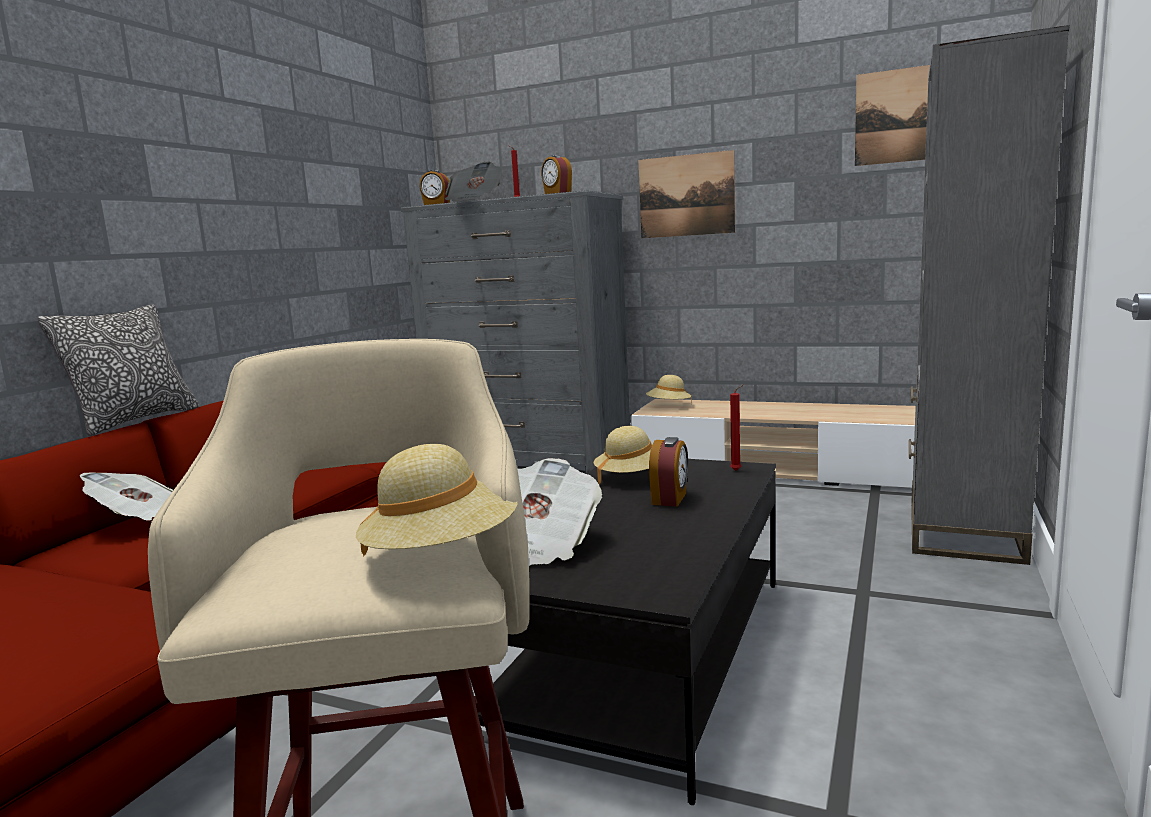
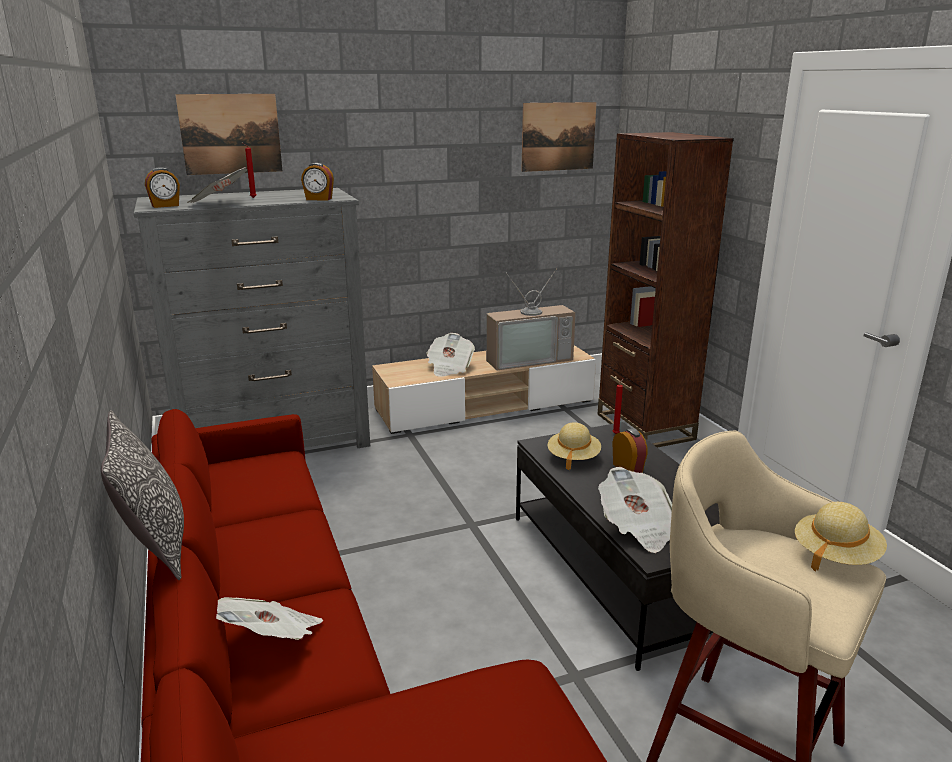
camera: 45 degrees left, 10 degrees up
picture [638,150,735,238] -> picture moved to [175,94,282,175]
beige hat [646,375,692,404] -> none
grey bookcase [909,25,1070,565] -> brown bookcase [598,132,734,448]
none -> newspaper [426,333,475,377]
none -> television [486,268,576,370]

